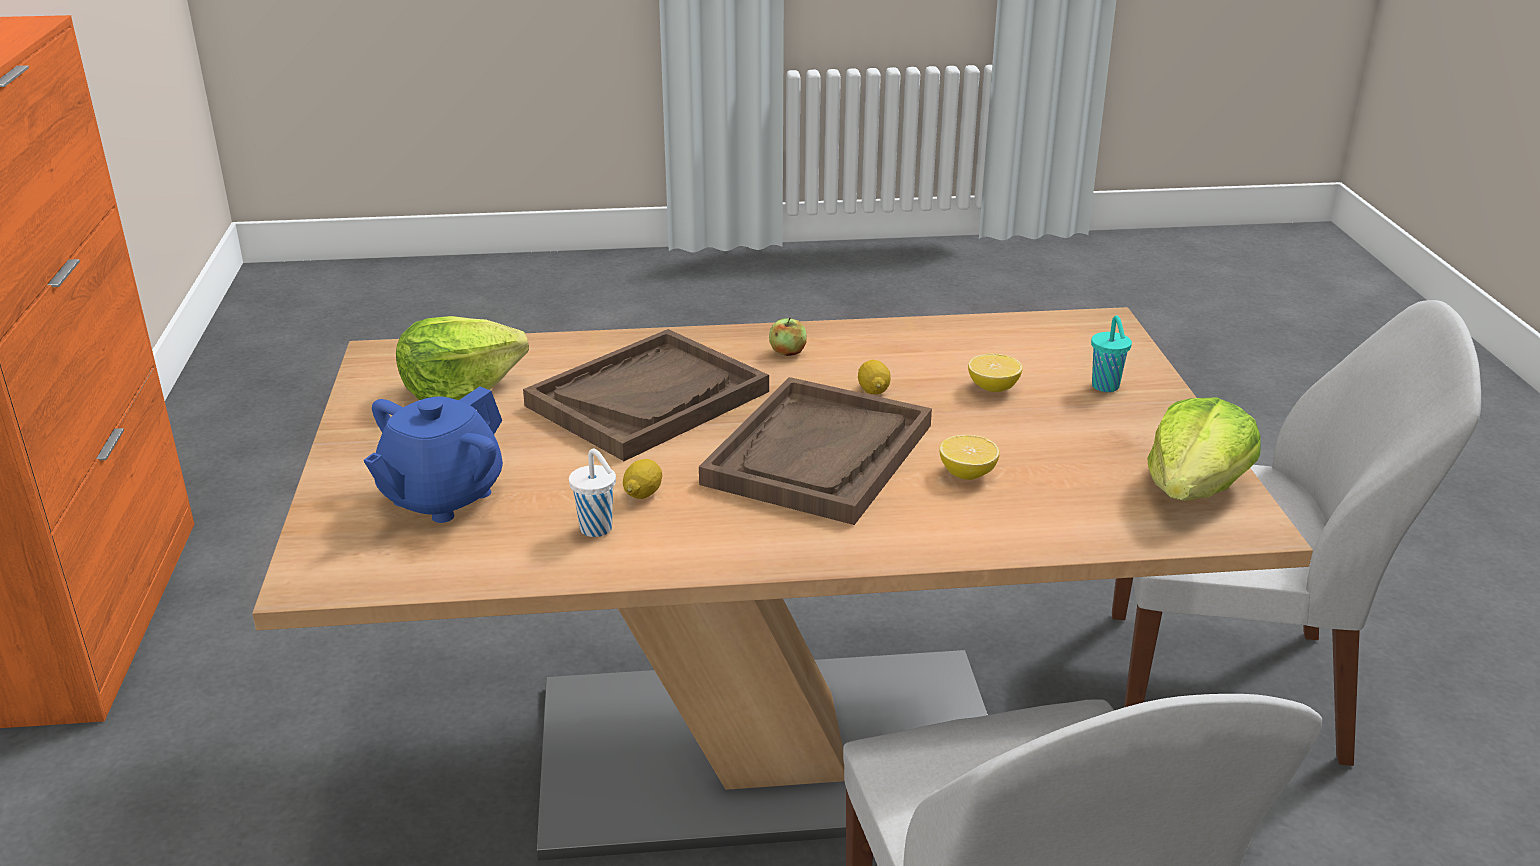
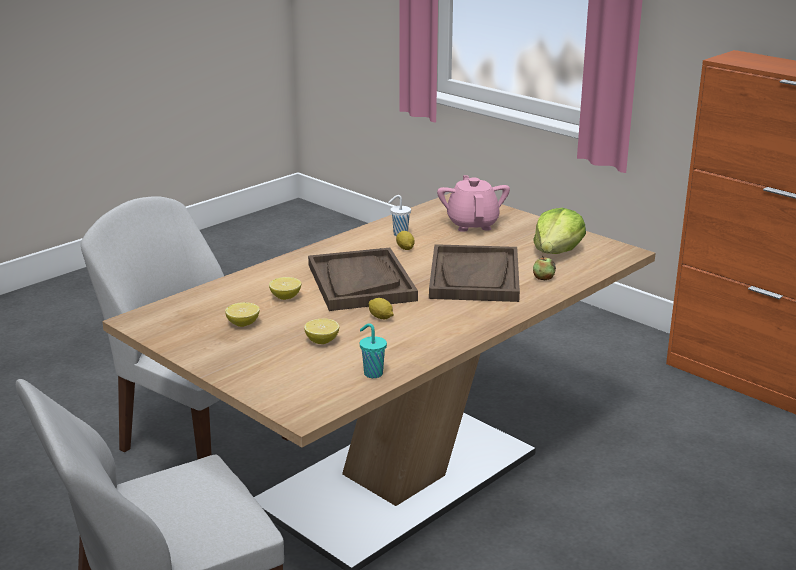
camera: 140 degrees right, 5 degrees down
blue teapot [364,386,503,523] -> pink teapot [437,175,510,232]
apple [769,317,807,356] -> apple moved to [533,256,556,280]
turquoise cup [1091,315,1132,392] -> turquoise cup moved to [360,323,387,378]
lettuce [1147,398,1260,501] -> none
none -> lemon [225,302,260,327]

